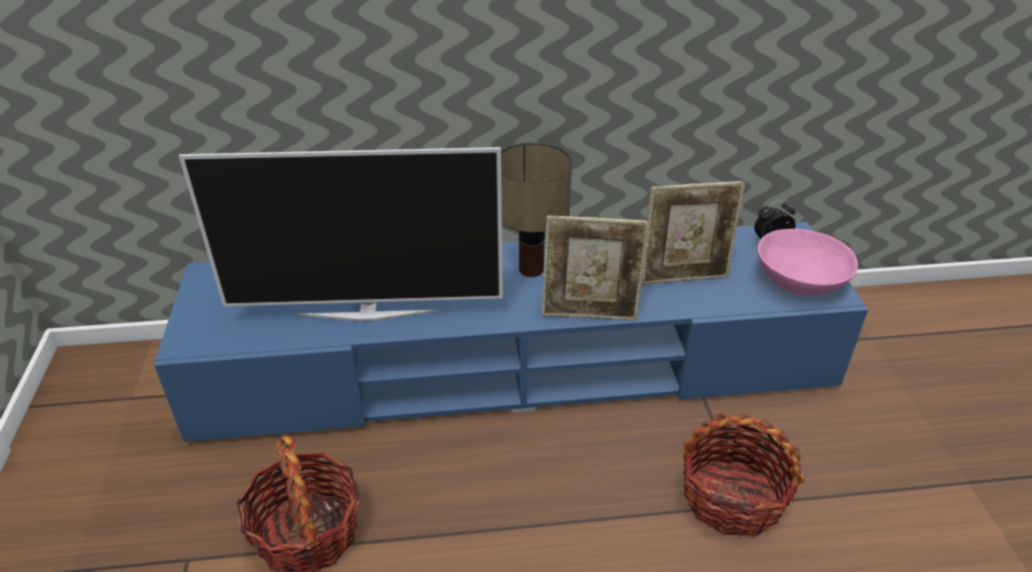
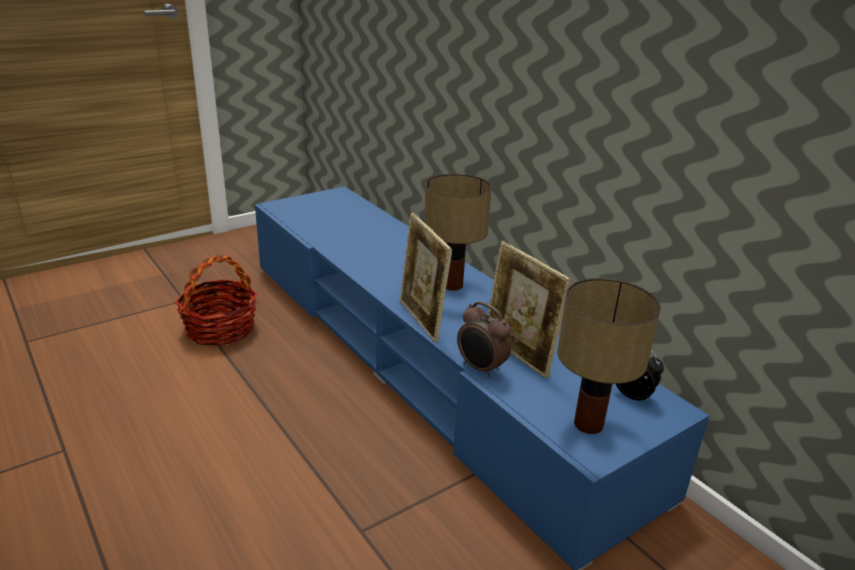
camera: 60 degrees right, 10 degrees down
television [179,147,503,321] -> none
basket [683,413,805,537] -> none
pink bowl [757,229,858,296] -> table lamp [557,278,661,434]
none -> alarm clock [457,301,511,378]

